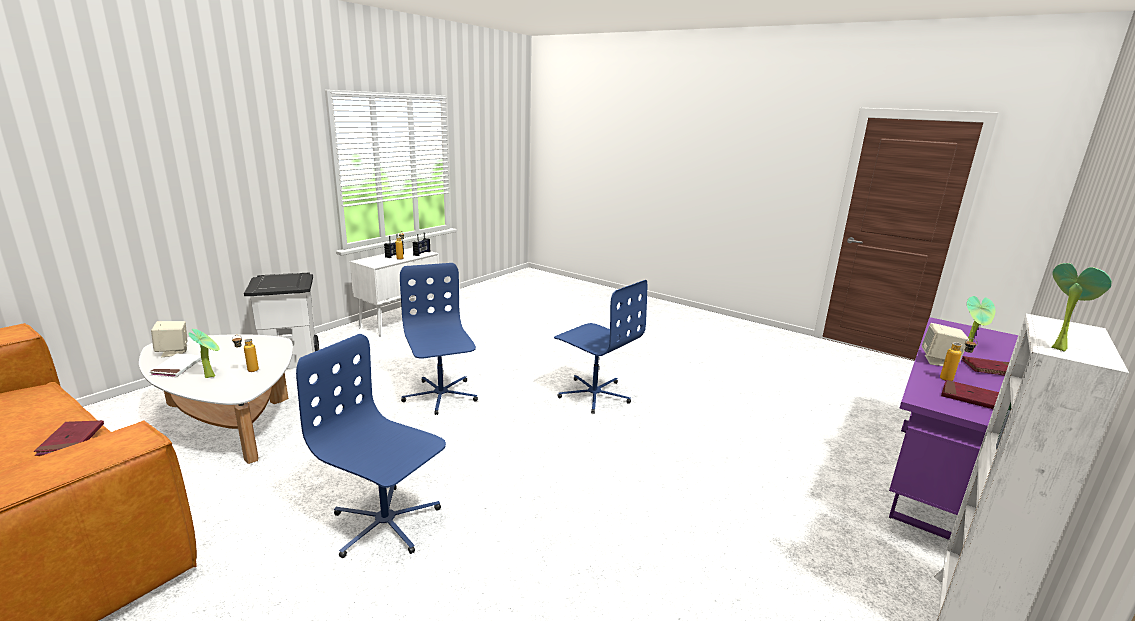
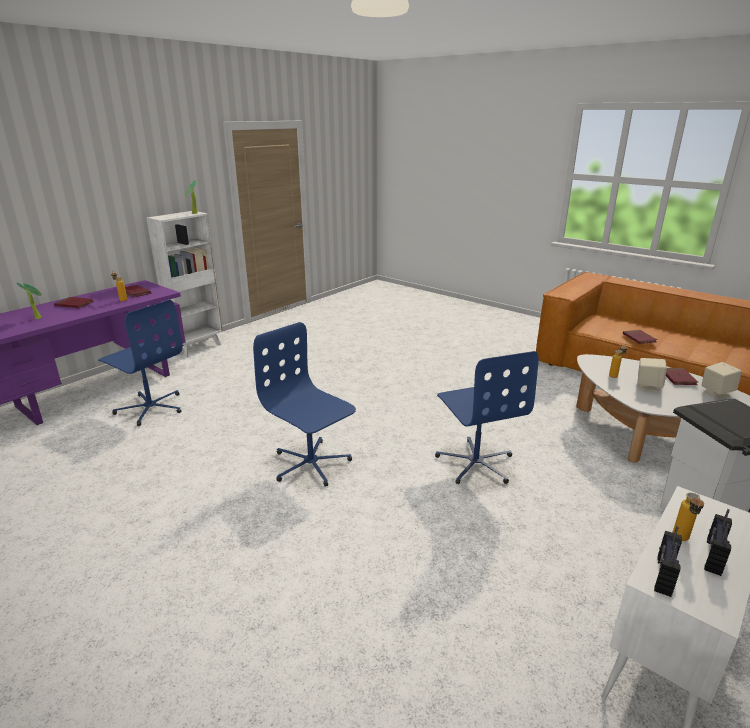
camera: 175 degrees left, 5 degrees up
white book [149,353,201,378] -> red book [666,368,698,385]
potted plant [188,329,220,378] -> none
blue office chair [296,334,446,558] -> blue office chair moved to [98,300,183,426]
beige speaker [922,323,969,366] -> beige speaker moved to [637,358,667,392]

